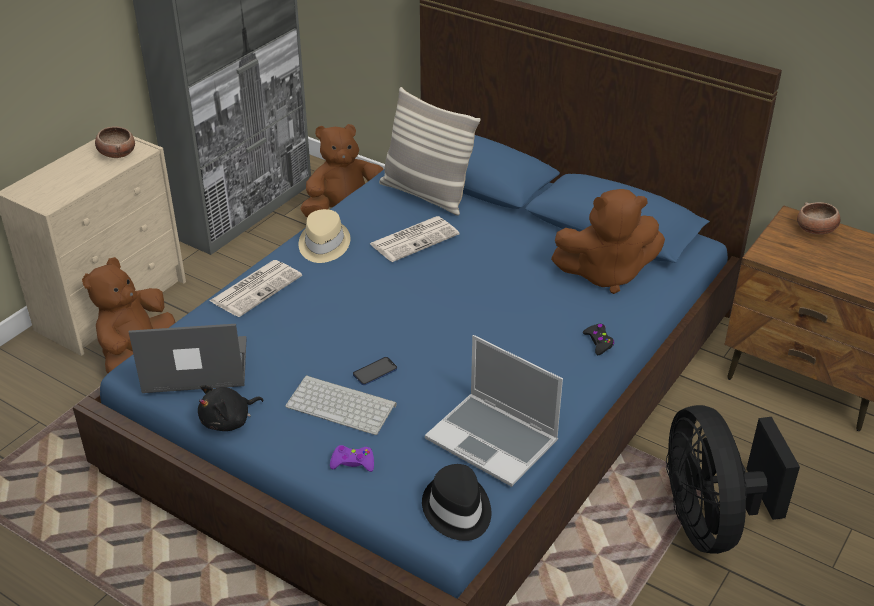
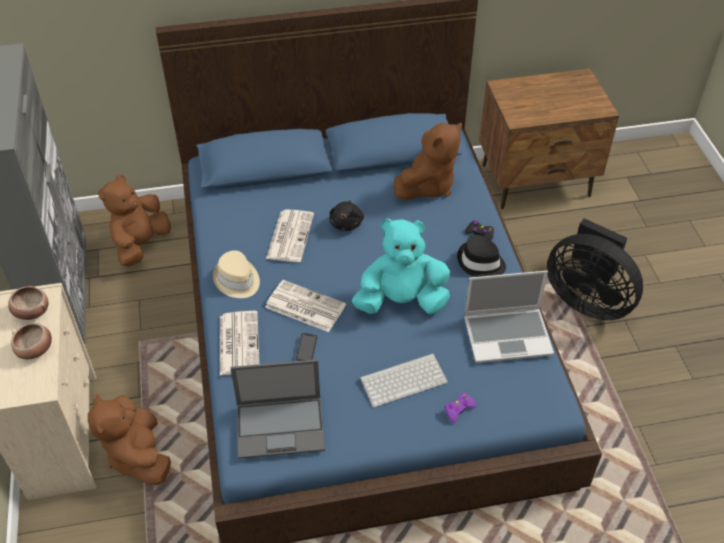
camera: 45 degrees left, 10 degrees up
laptop [129,324,247,393] -> laptop turned 135 degrees counterclockwise [230,359,325,459]
black plush toy [198,385,264,431] -> black plush toy moved to [329,201,364,231]
phone [353,357,397,385] -> phone moved to [296,333,317,361]
pillow [379,87,481,216] -> none
black hat [422,464,491,541] -> black hat moved to [457,235,506,277]
bowl [797,202,840,235] -> bowl moved to [11,323,52,360]
none -> newspaper [265,280,346,332]
none -> turquoise plush toy [352,218,450,315]

